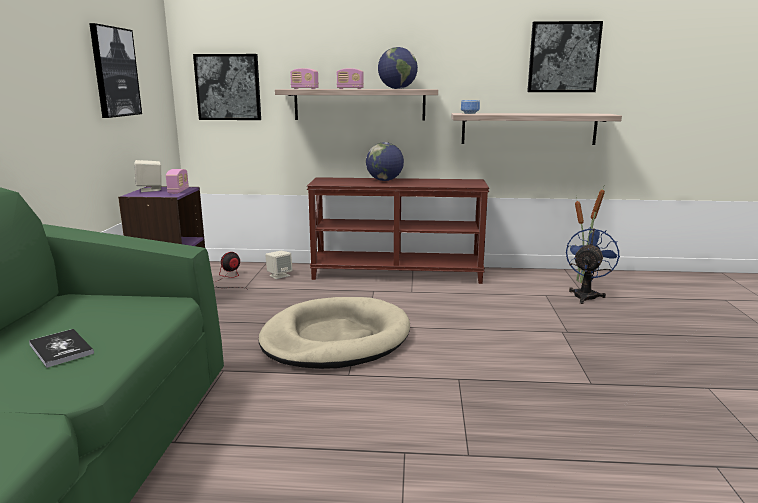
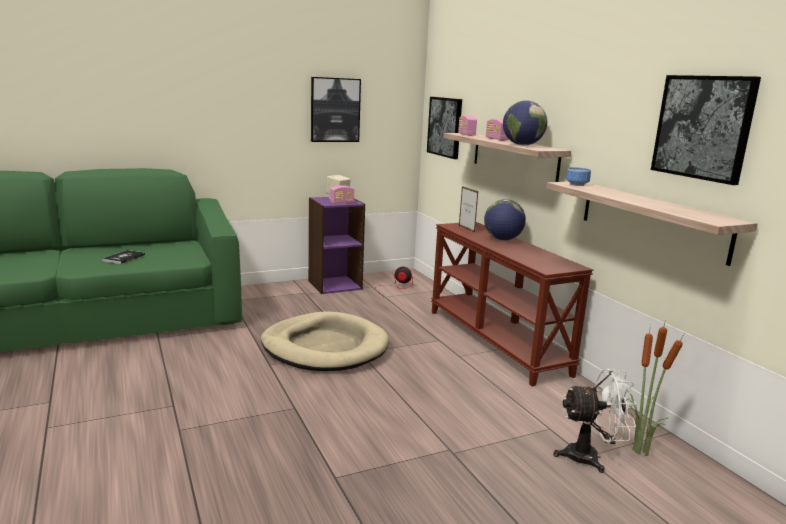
camera: 60 degrees right, 0 degrees up
beige speaker [265,251,293,279] -> none
blue fan [566,227,620,304] -> white fan [553,368,638,473]
none -> picture frame [459,186,479,233]

